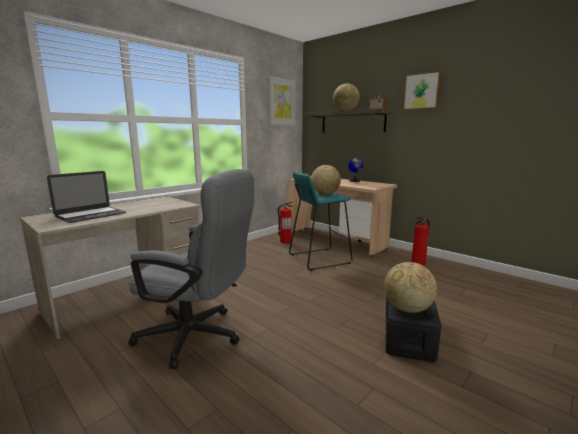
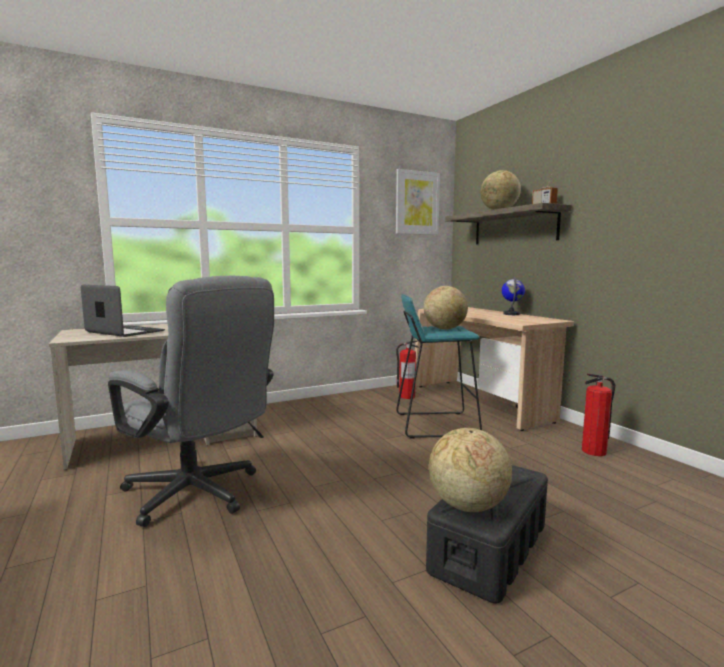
camera: 20 degrees right, 5 degrees down
laptop [47,171,126,223] -> laptop turned 120 degrees counterclockwise [81,285,165,337]
picture [403,71,442,110] -> none

